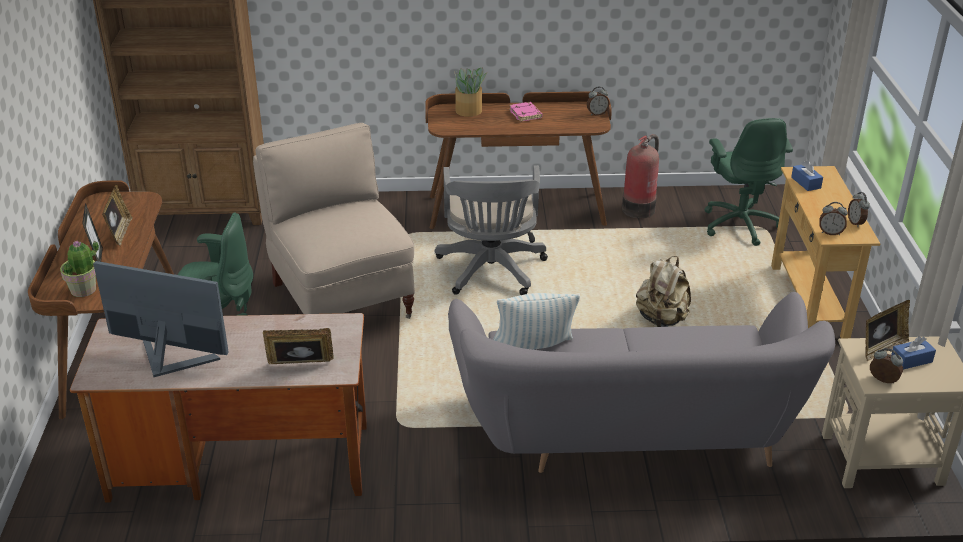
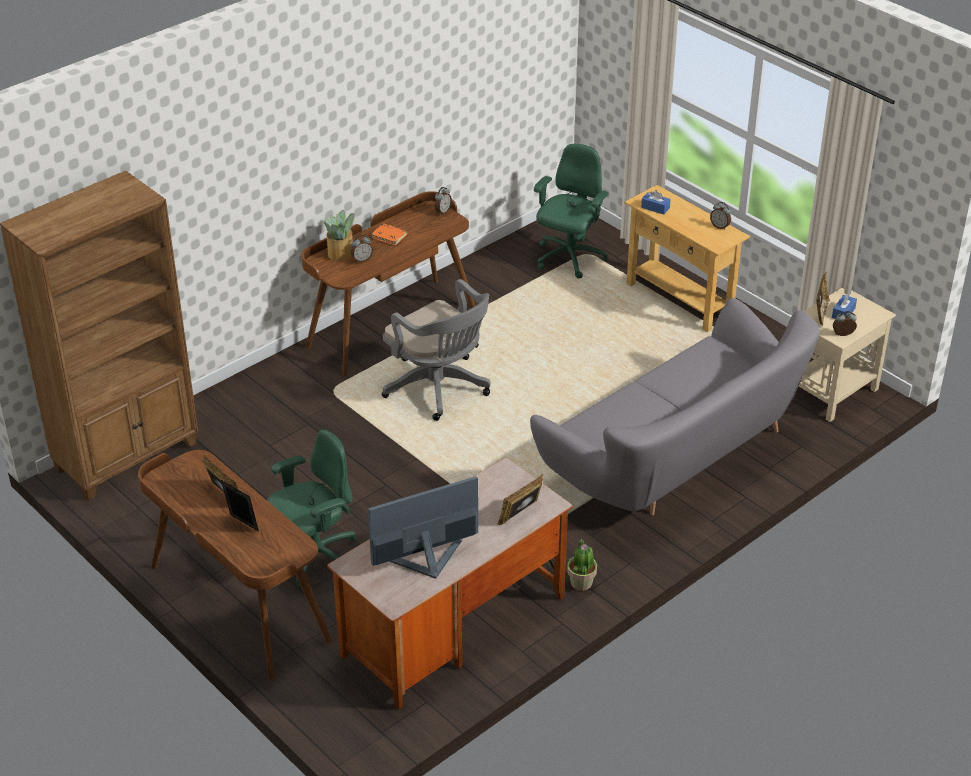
camera: 40 degrees left, 5 degrees up
potted plant [60,241,99,297] -> potted plant moved to [567,539,597,591]
beige chair [253,123,415,319] -> none
pillow [493,293,580,350] -> none
pink book [509,102,543,122] -> orange book [371,223,407,246]
fire extinguisher [622,134,659,219] -> none
beige backpack [636,256,691,327] -> none
green office chair [704,118,793,246] -> green office chair turned 105 degrees counterclockwise [534,144,609,278]
alarm clock [819,202,848,235] -> alarm clock moved to [351,235,373,263]

